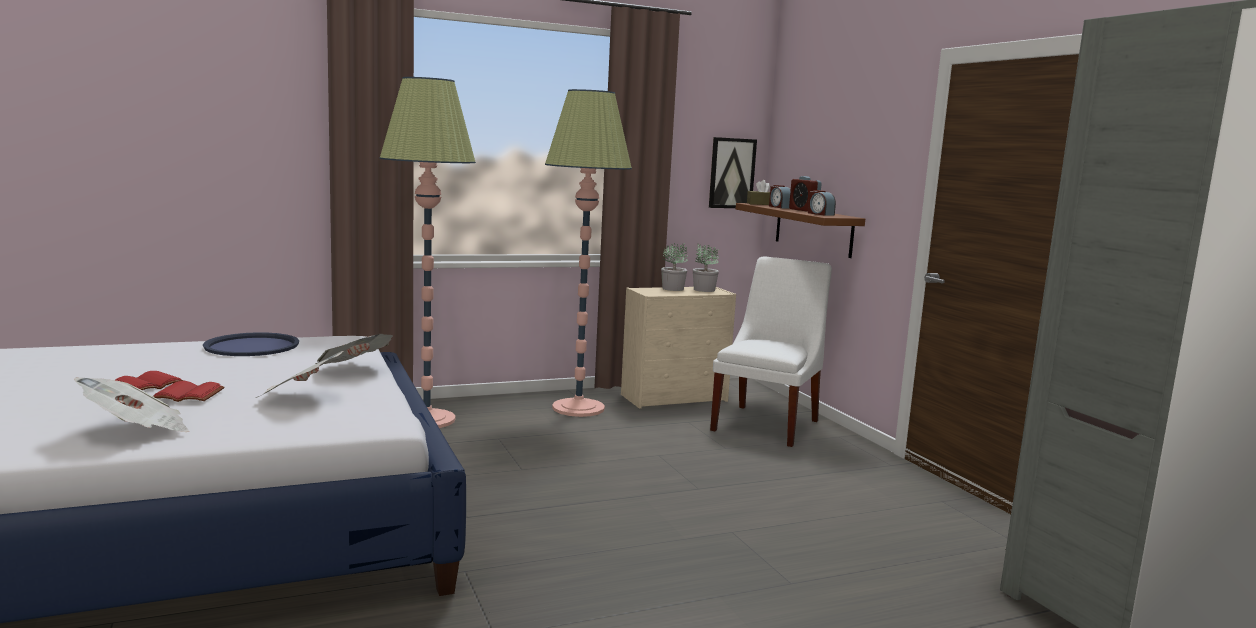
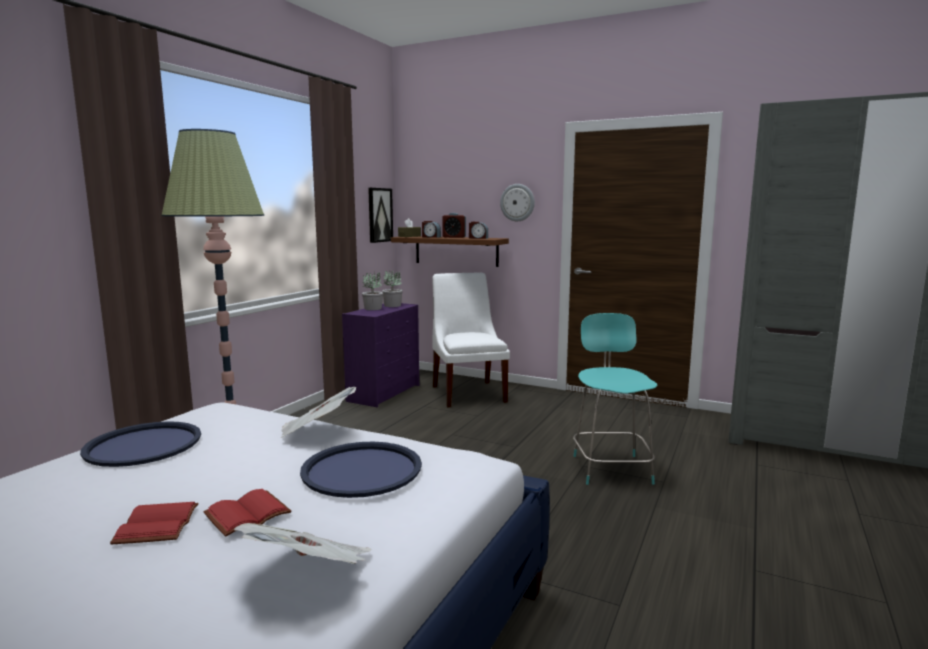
camera: 40 degrees left, 0 degrees up
newspaper [256,351,343,398] -> blue tray [300,442,422,498]
floor lamp [545,89,632,417] -> none
beige dresser [621,287,736,409] -> purple dresser [342,303,419,407]
none -> wall clock [500,184,535,221]
none -> turquoise chair [573,313,657,485]

